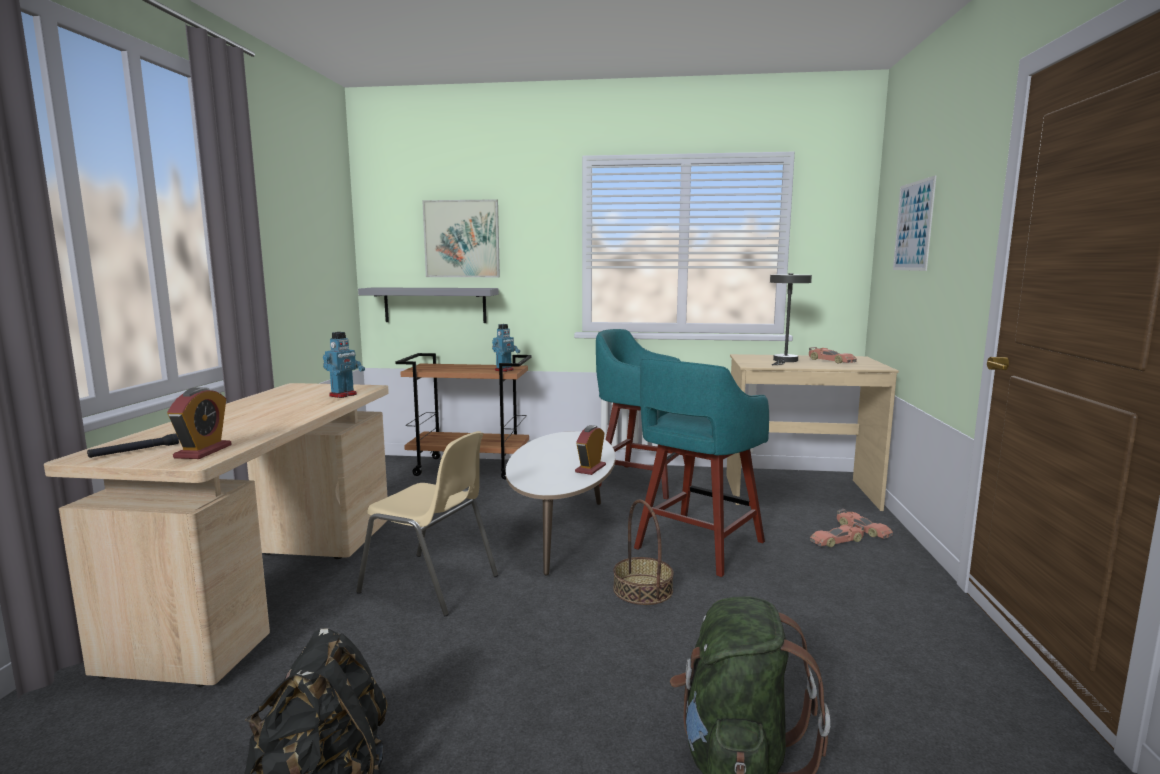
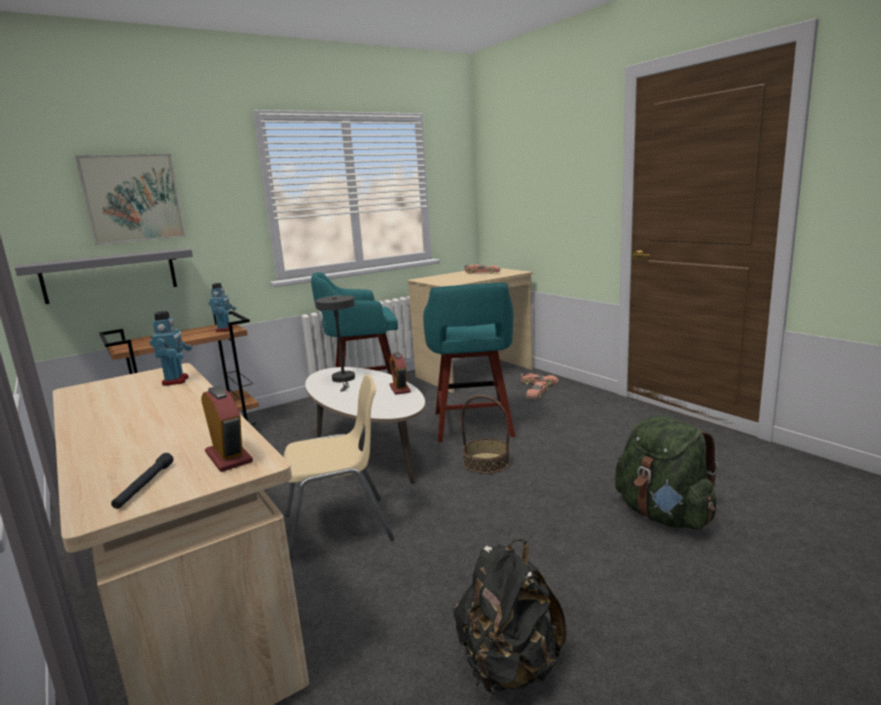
camera: 40 degrees left, 5 degrees up
grey table lamp [770,273,812,365] -> grey table lamp moved to [315,295,355,391]
picture [893,175,936,271] -> none

